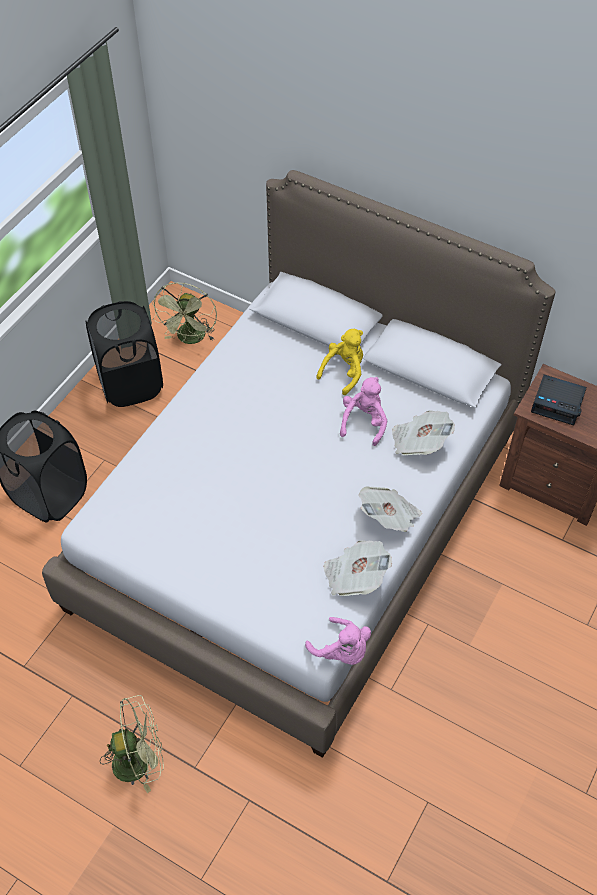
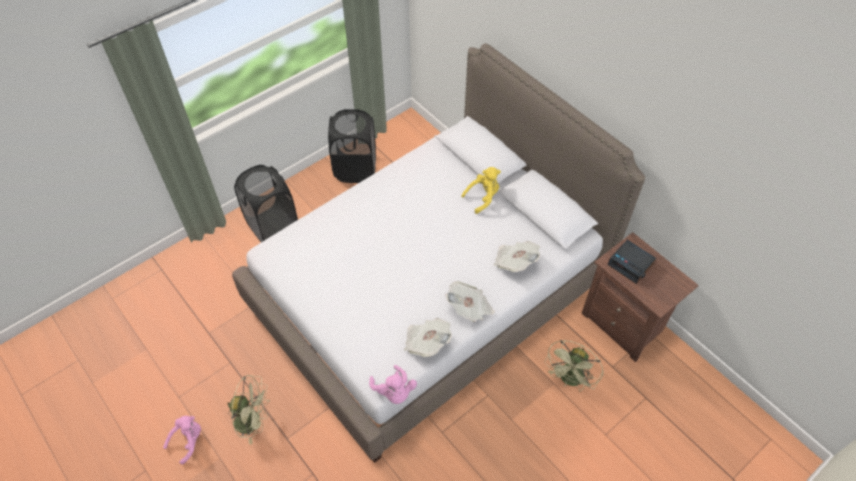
camera: 20 degrees right, 0 degrees up
green fan [152,283,217,344] -> green fan moved to [544,340,604,392]
pink plush toy [340,377,387,446] -> pink plush toy moved to [163,416,201,464]

